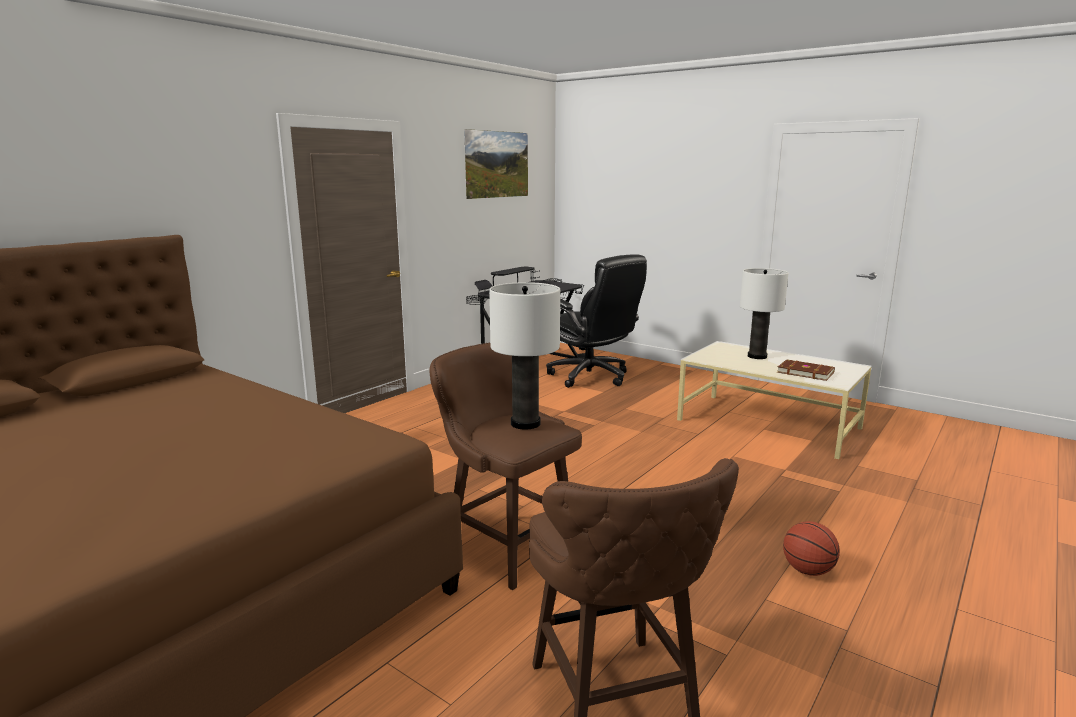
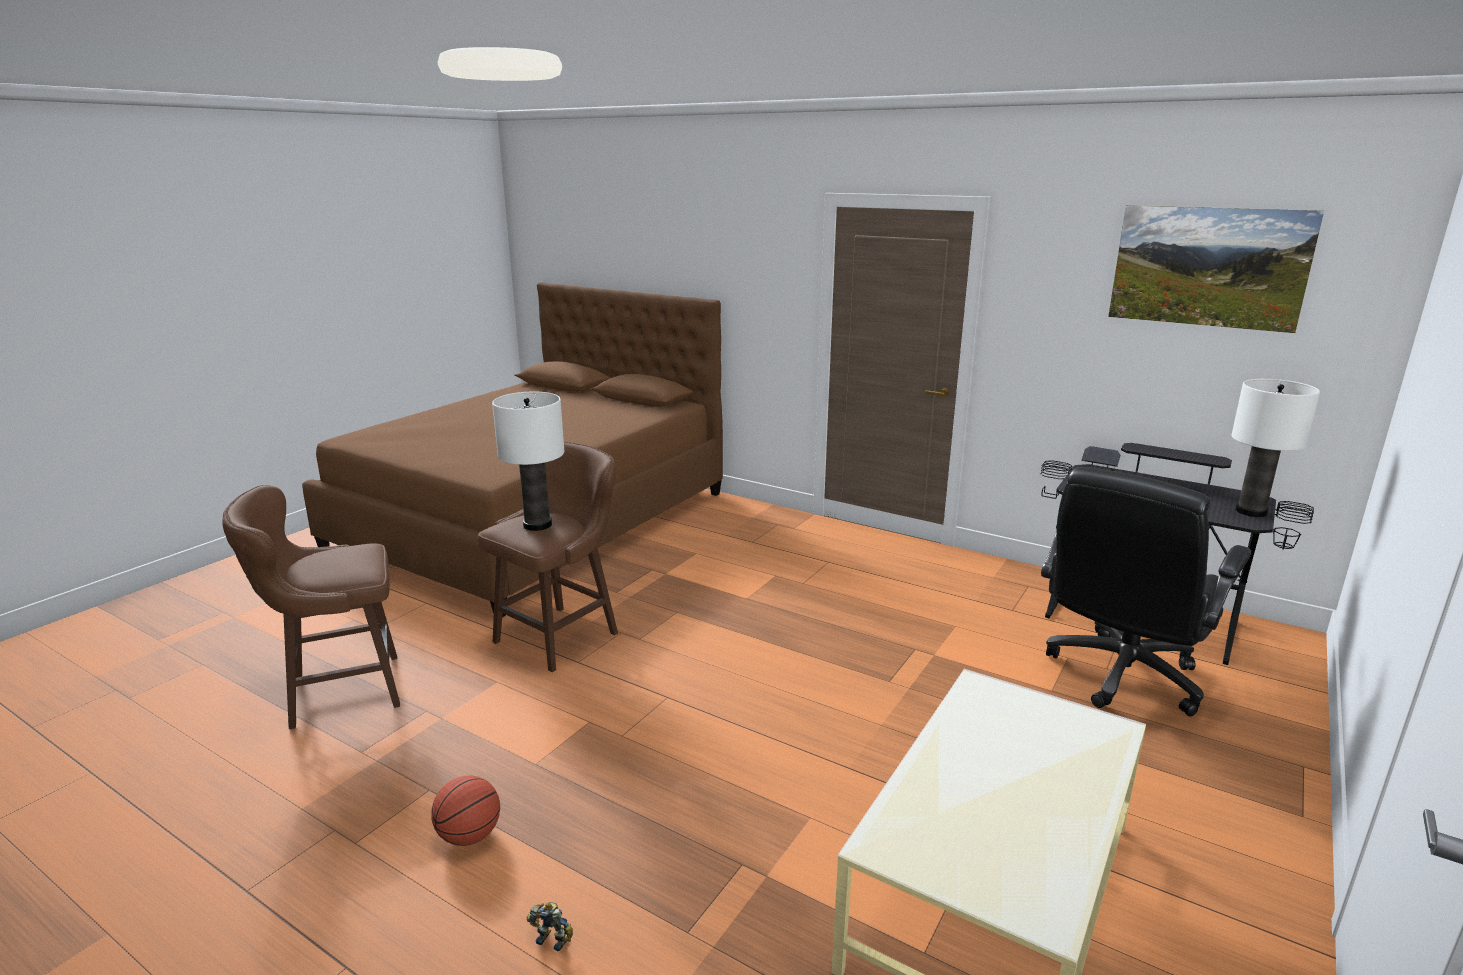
camera: 85 degrees right, 5 degrees up
white table lamp [740,268,788,359] -> white table lamp moved to [1231,379,1320,517]
brown book [777,359,835,381] -> none
none -> toy robot [526,902,573,952]

